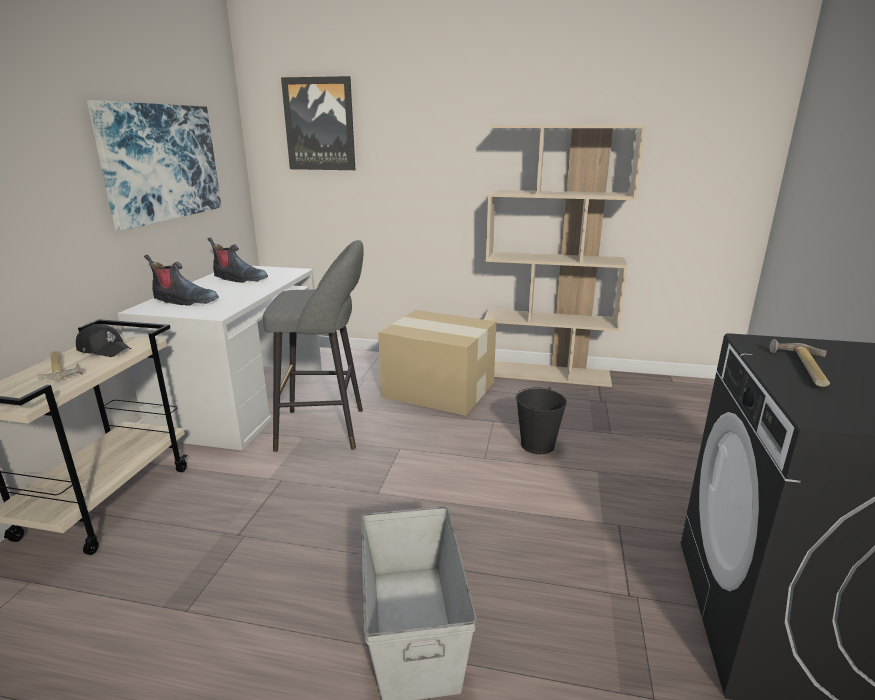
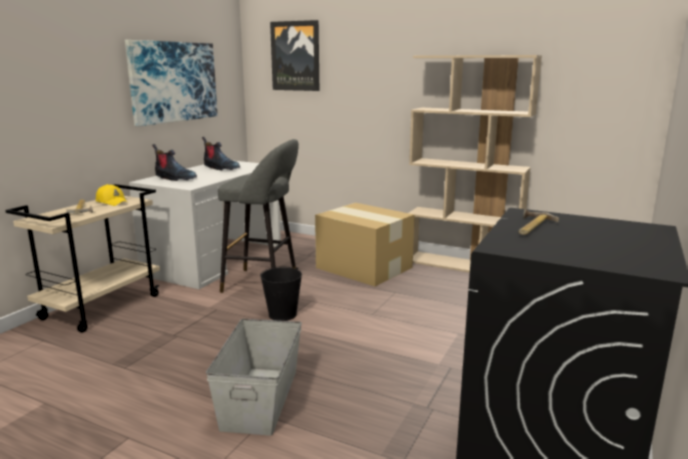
camera: 15 degrees right, 5 degrees down
black cap [76,324,131,357] -> yellow cap [96,184,128,206]
black bucket [516,387,567,454] -> black bucket moved to [260,266,302,321]

